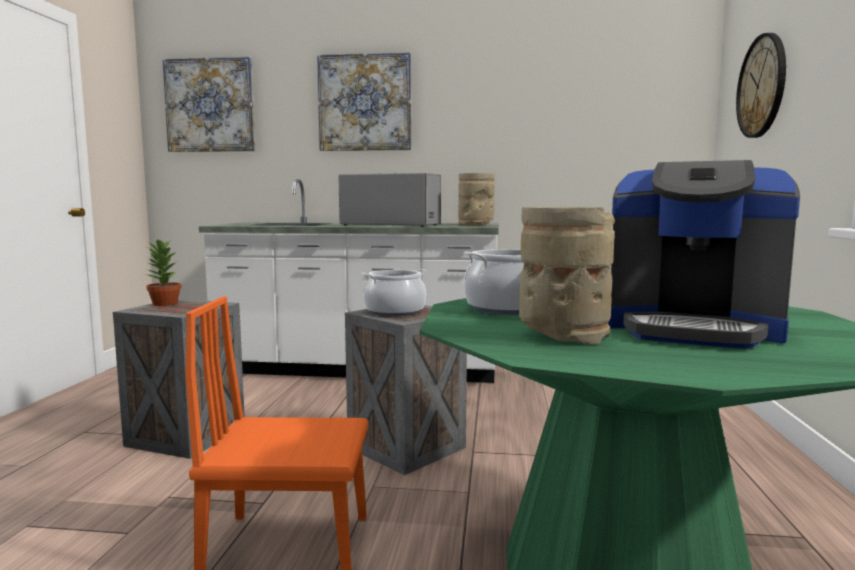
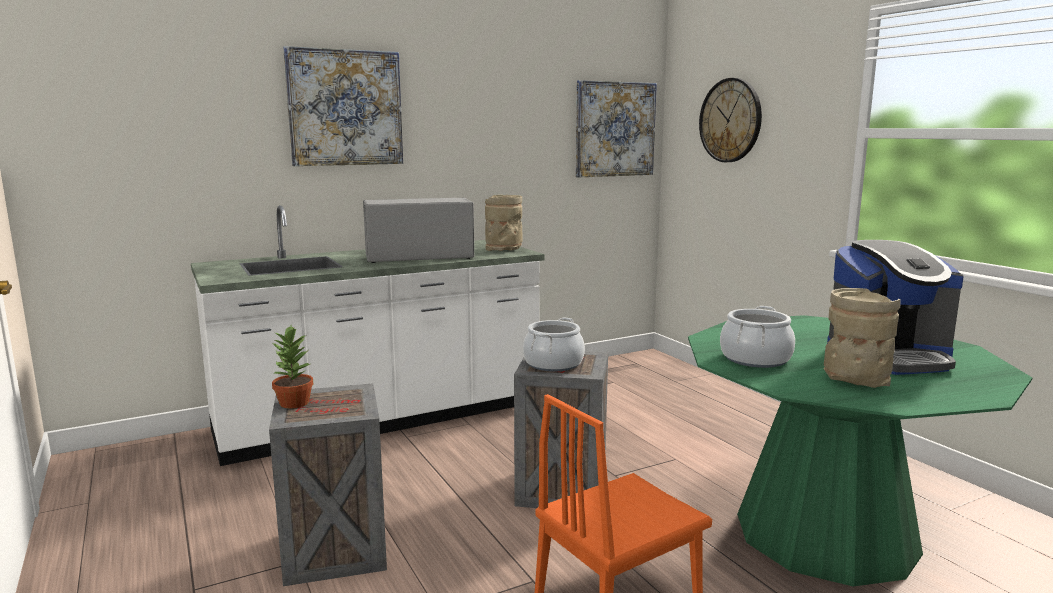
camera: 35 degrees left, 5 degrees up
picture [162,56,255,152] -> picture moved to [575,80,657,177]

